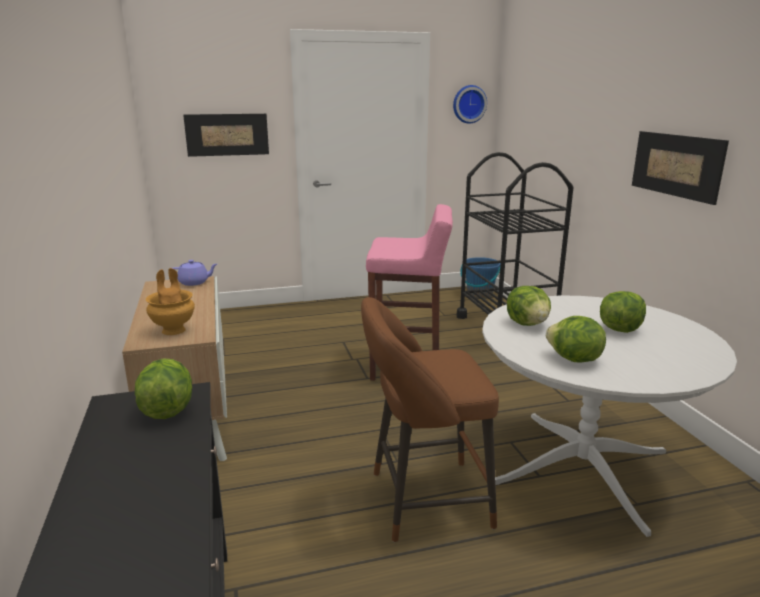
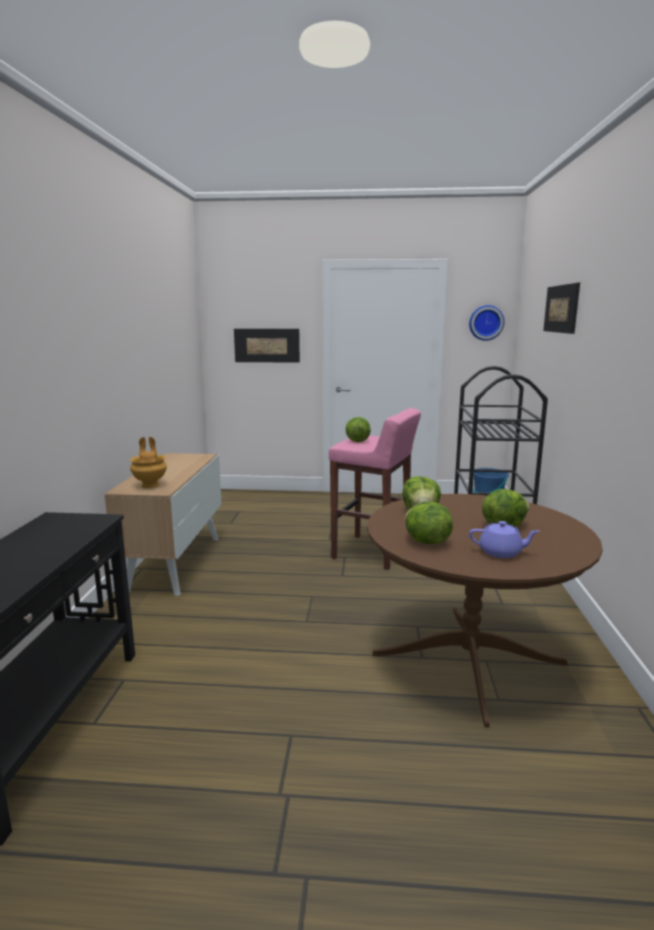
camera: 20 degrees right, 5 degrees down
lettuce [135,358,192,419] -> lettuce moved to [345,417,371,442]
purple teapot [173,260,217,286] -> purple teapot moved to [469,521,540,558]
brown stool [361,297,499,542] -> none
white dining table [482,296,737,537] -> brown dining table [367,494,603,727]
picture [632,131,729,205] -> picture moved to [543,283,580,334]

